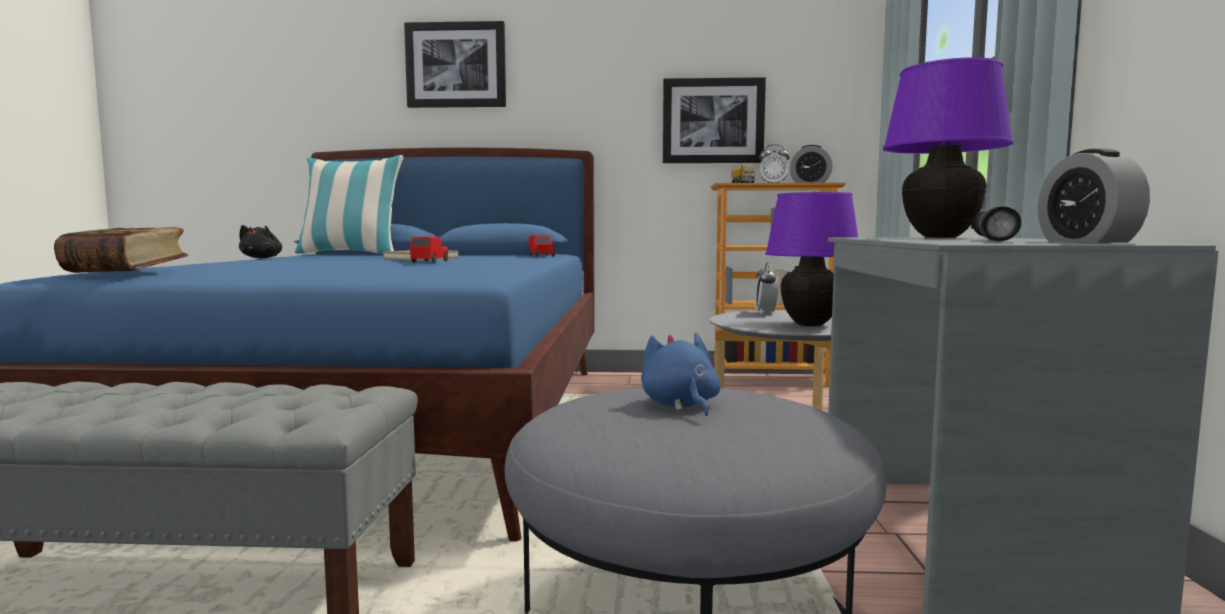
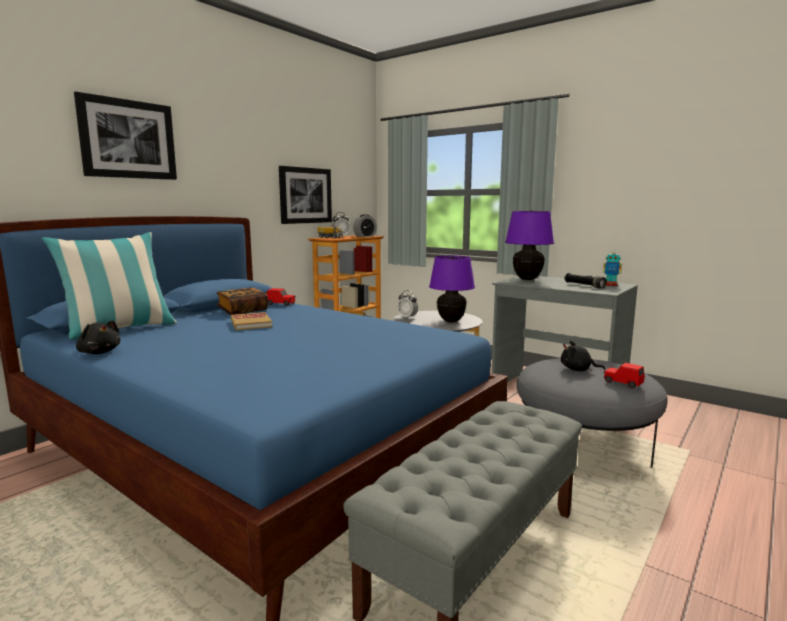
camera: 55 degrees left, 5 degrees up
book [54,227,188,273] -> book moved to [216,287,268,315]
red toy car [410,237,448,263] -> red toy car moved to [604,363,645,388]
blue plush toy [641,333,721,416] -> black plush toy [561,341,605,372]
alarm clock [1038,148,1150,243] -> toy robot [603,251,622,286]

